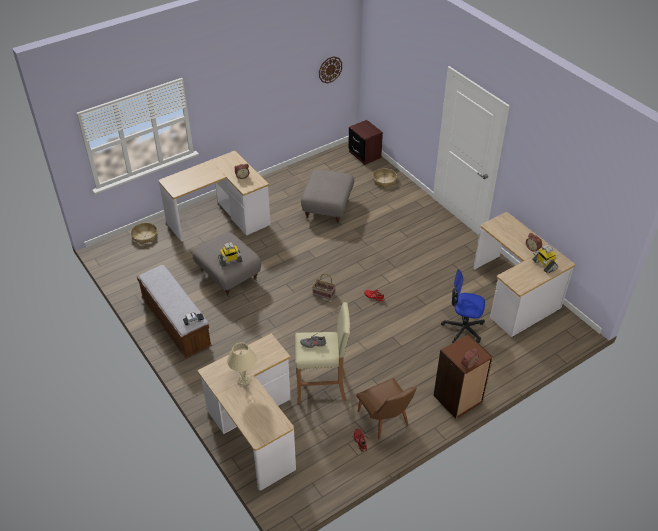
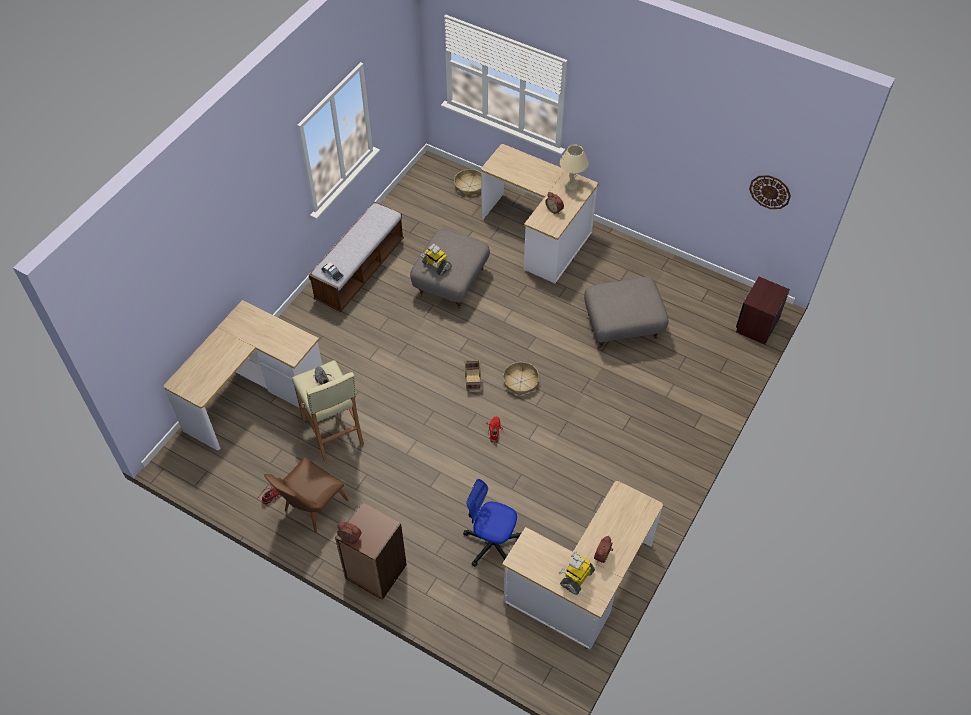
camera: 65 degrees right, 10 degrees up
beige table lamp [227,342,257,386] -> beige table lamp moved to [560,145,589,190]
basket [373,168,397,188] -> basket moved to [503,362,539,396]
office chair [441,270,485,343] -> office chair turned 60 degrees counterclockwise [463,479,521,567]

